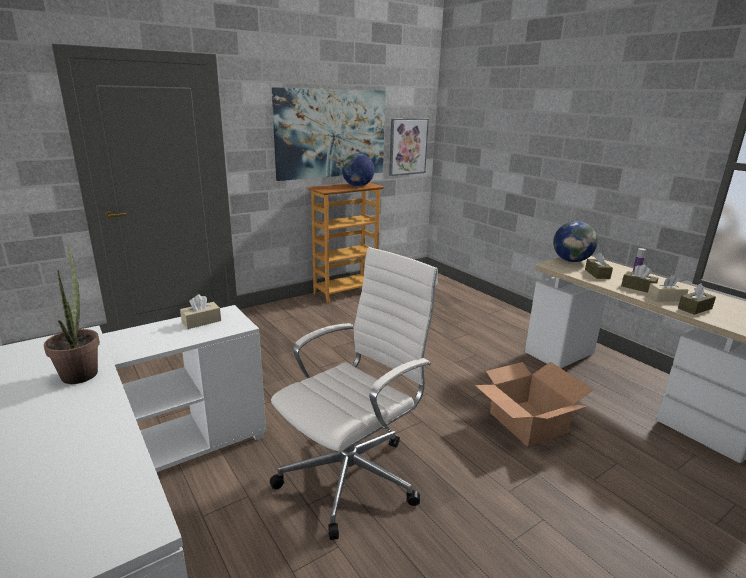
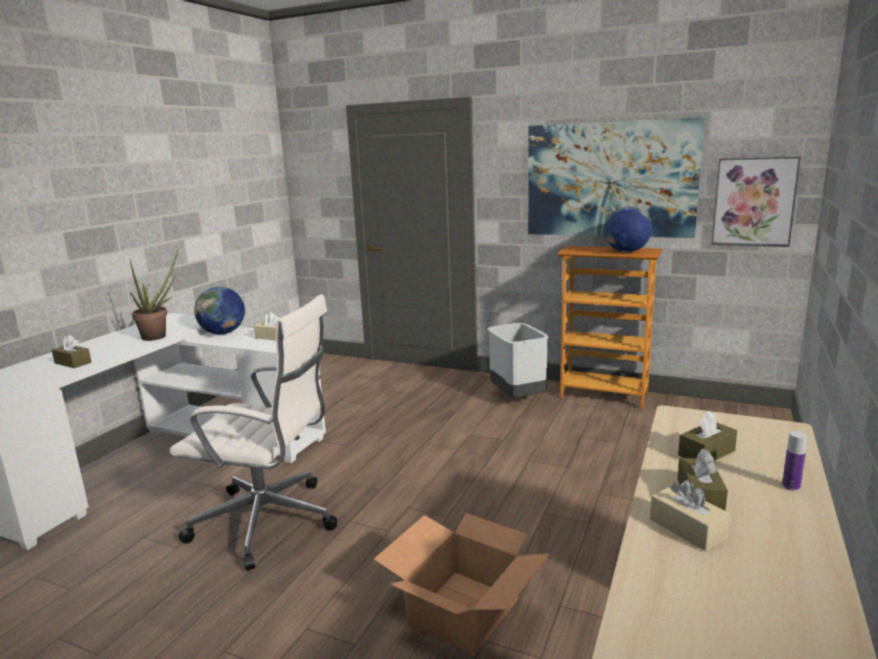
camera: 60 degrees right, 5 degrees down
globe [553,221,598,262] -> globe moved to [194,287,245,334]
brown tissue box [678,284,716,315] -> brown tissue box moved to [52,335,91,368]
none -> grey trash can [488,323,549,397]

